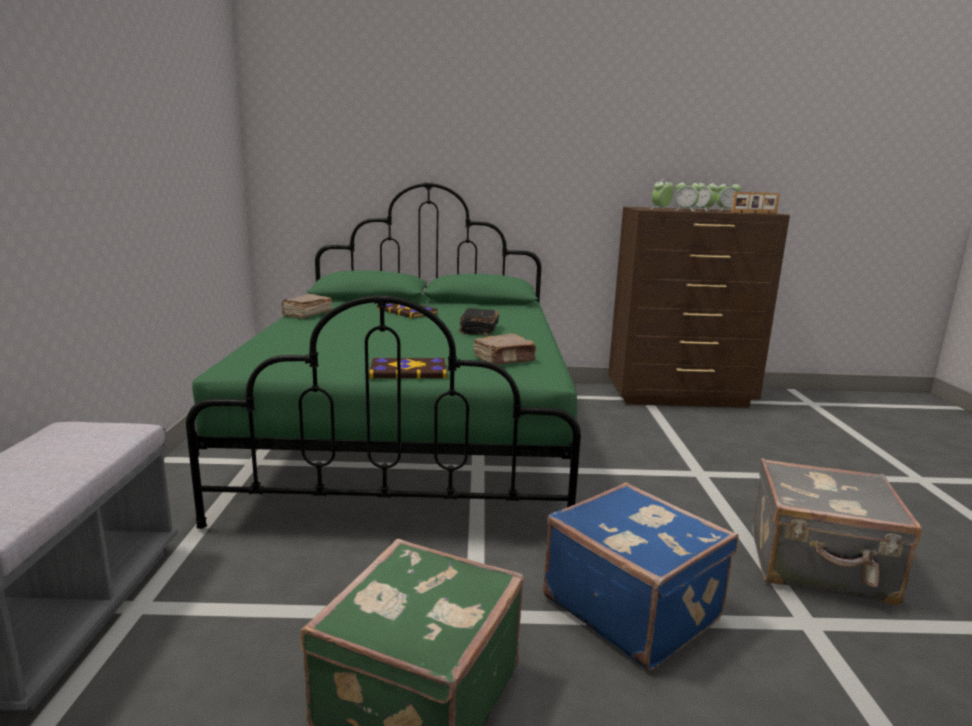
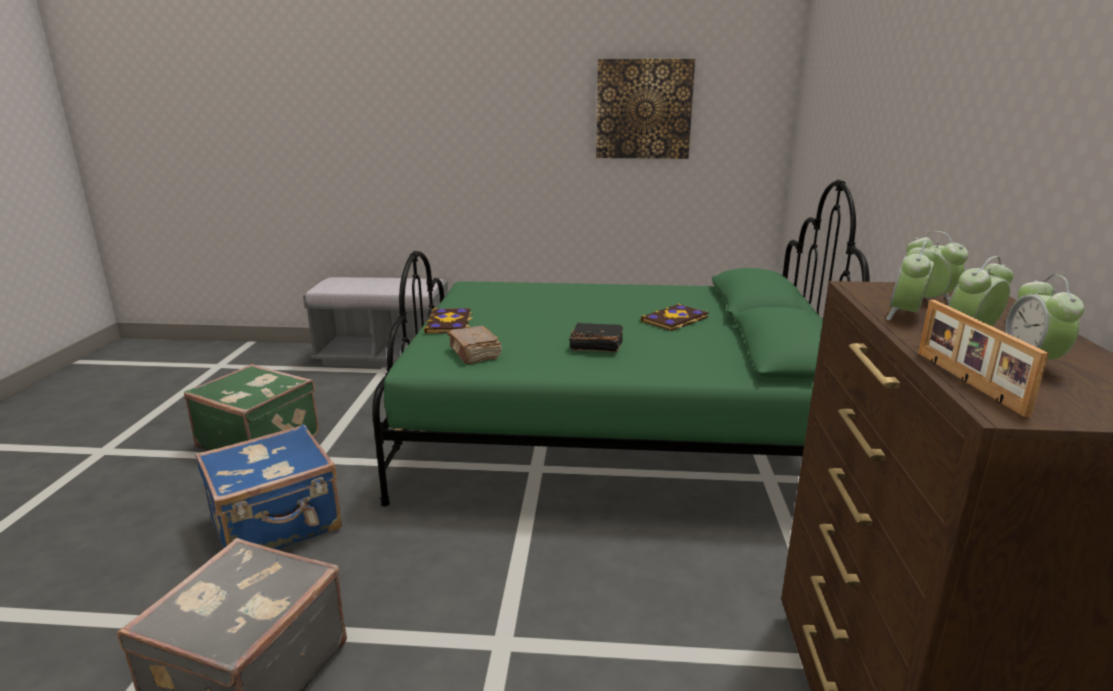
camera: 95 degrees right, 5 degrees up
brown book [281,294,333,319] -> none
none -> picture [596,59,695,159]

